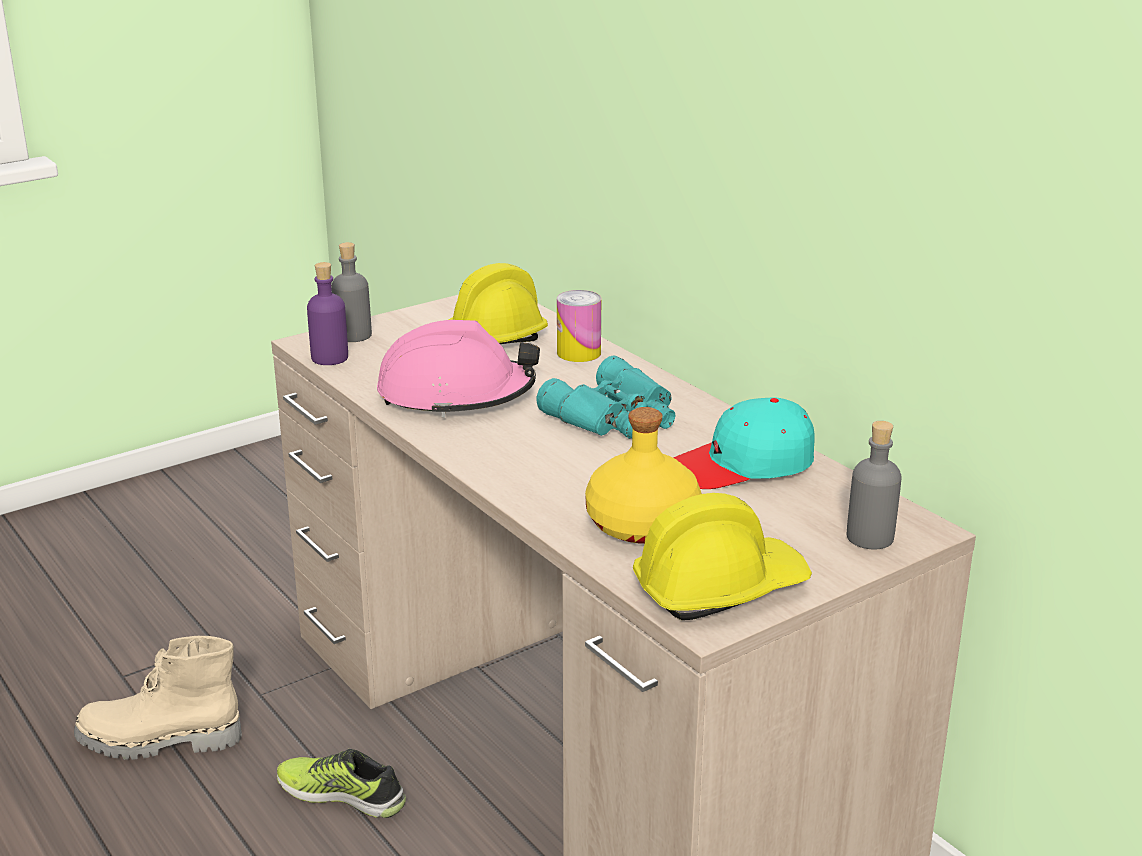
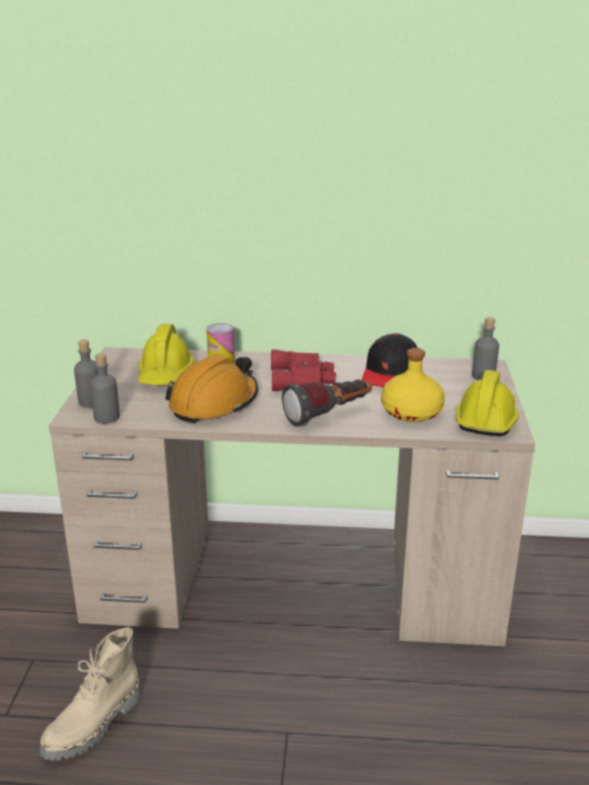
camera: 50 degrees left, 0 degrees up
shoe [277,749,406,818] -> none
purple bottle [307,262,348,365] -> grey bottle [90,353,120,423]
pink hard hat [377,320,540,417] -> orange hard hat [165,354,258,423]
turquoise binoculars [537,356,676,439] -> red binoculars [271,349,336,391]
turquoise cap [674,397,815,489] -> black cap [362,333,417,387]
none -> flashlight [282,380,372,427]

